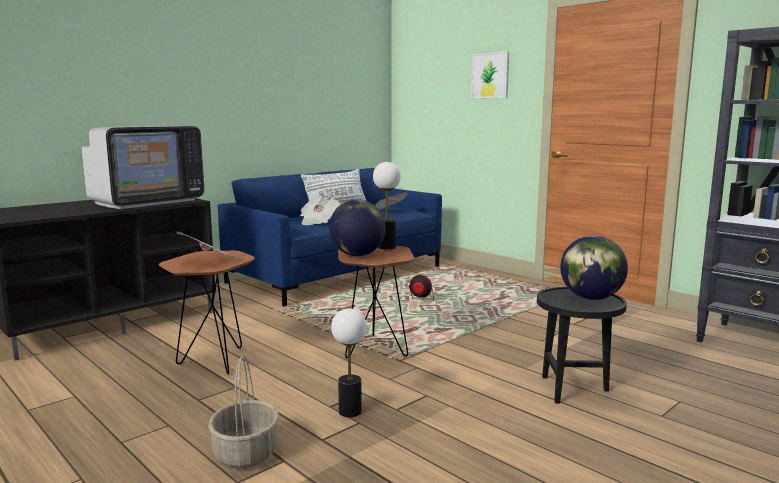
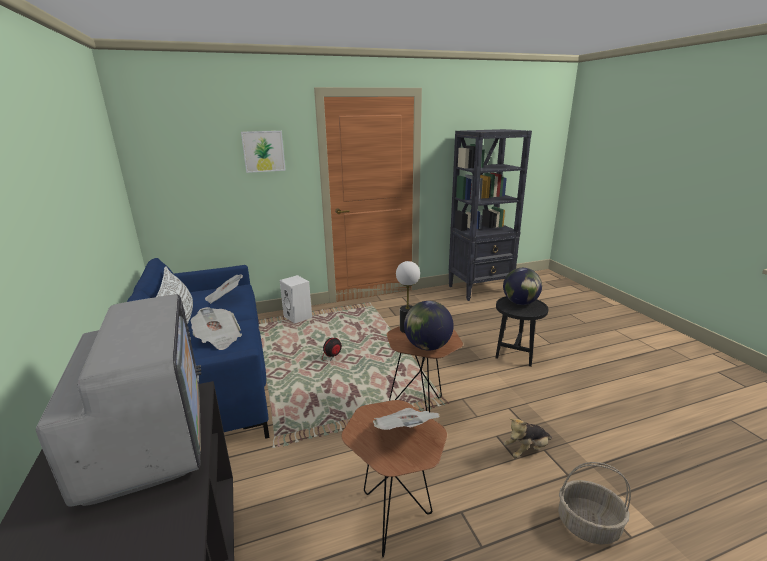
camera: 65 degrees left, 10 degrees up
table lamp [331,308,367,417] -> plush toy [504,418,552,458]
none -> white speaker [280,275,312,324]

